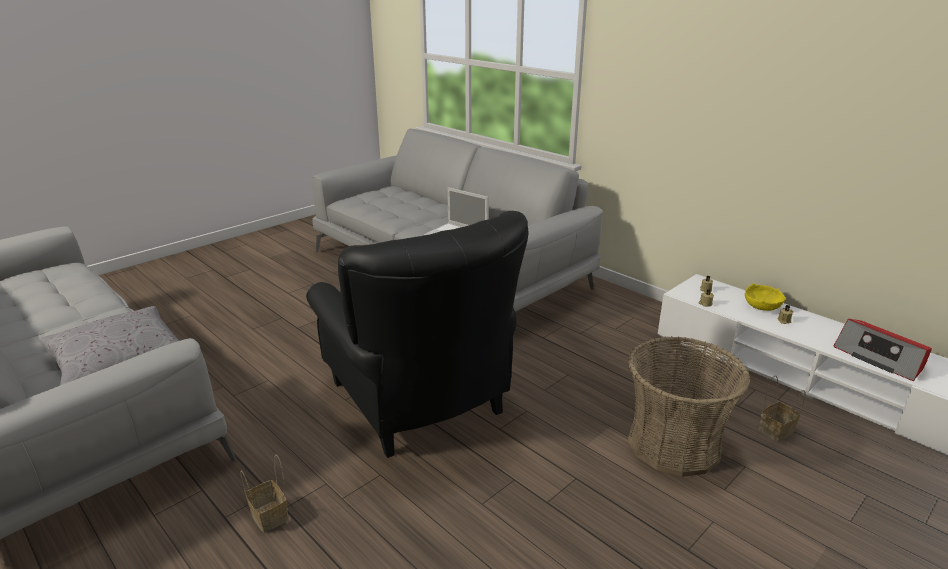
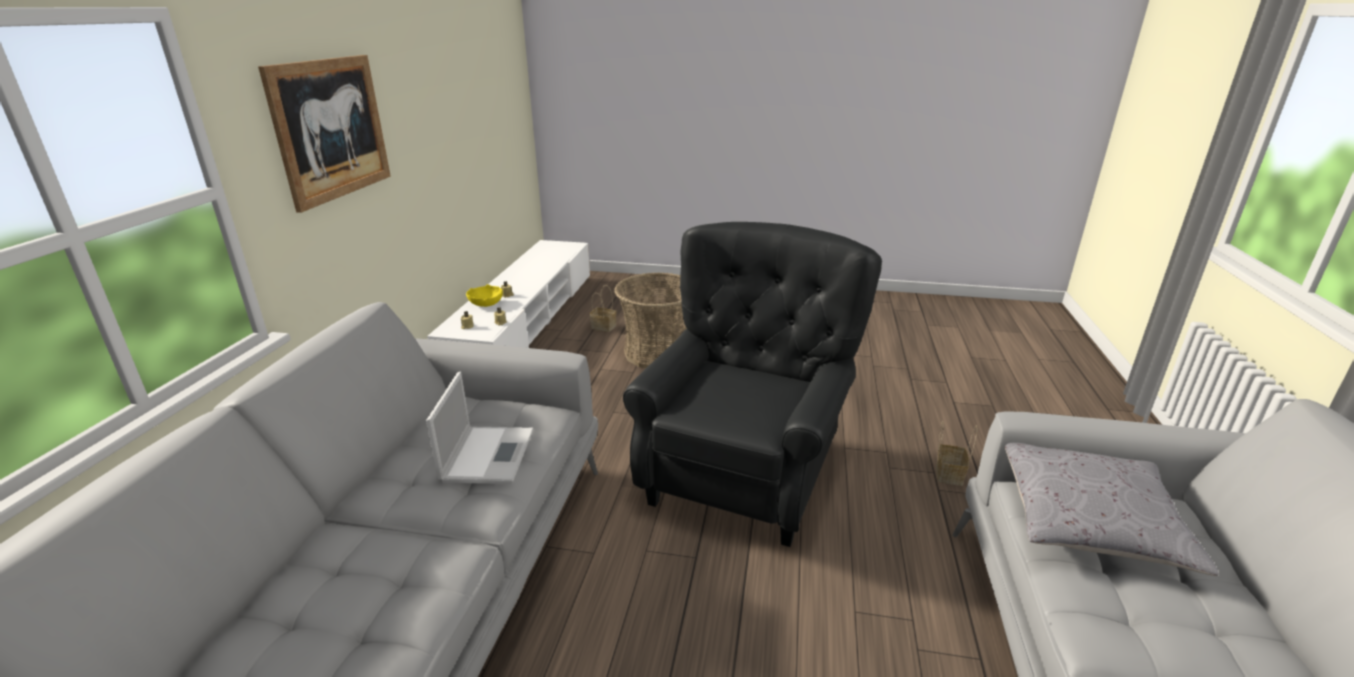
camera: 125 degrees left, 0 degrees up
radio [834,319,932,381] -> none
none -> picture [258,55,391,213]

